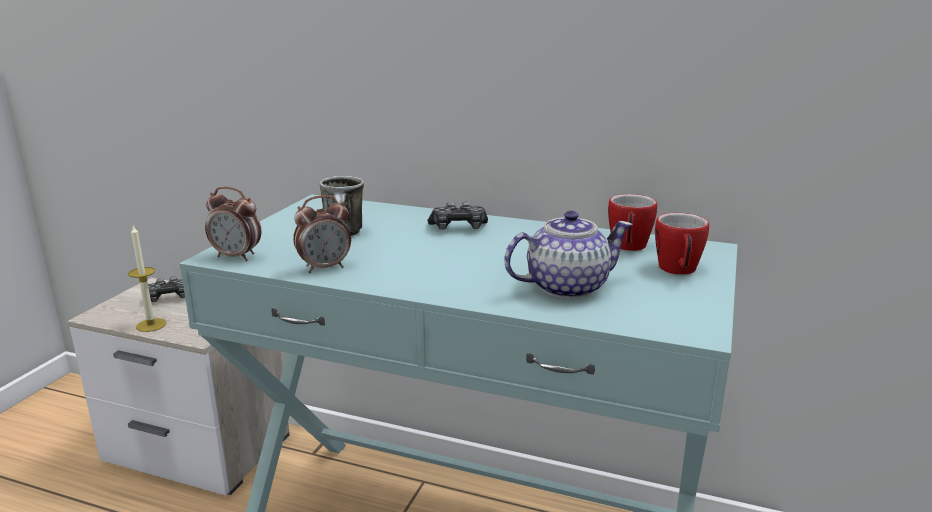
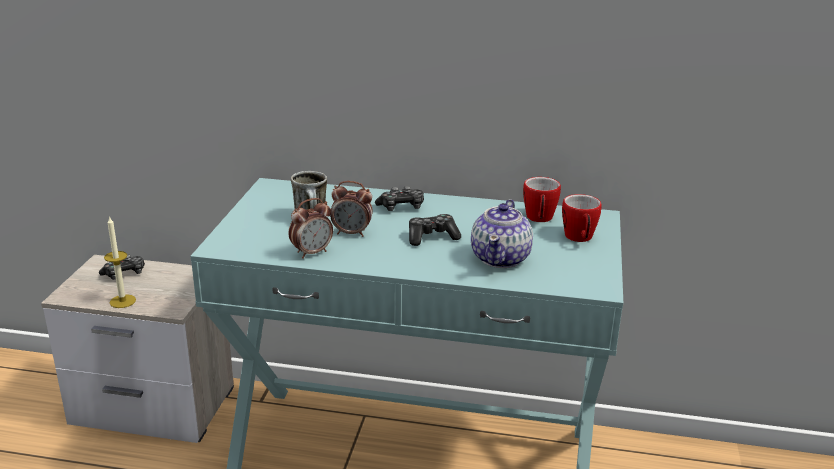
camera: 10 degrees left, 5 degrees up
alarm clock [205,187,261,261] -> alarm clock moved to [330,181,372,237]
teapot [504,211,633,299] -> teapot turned 135 degrees clockwise [471,199,533,268]
none -> game controller [409,214,461,246]

